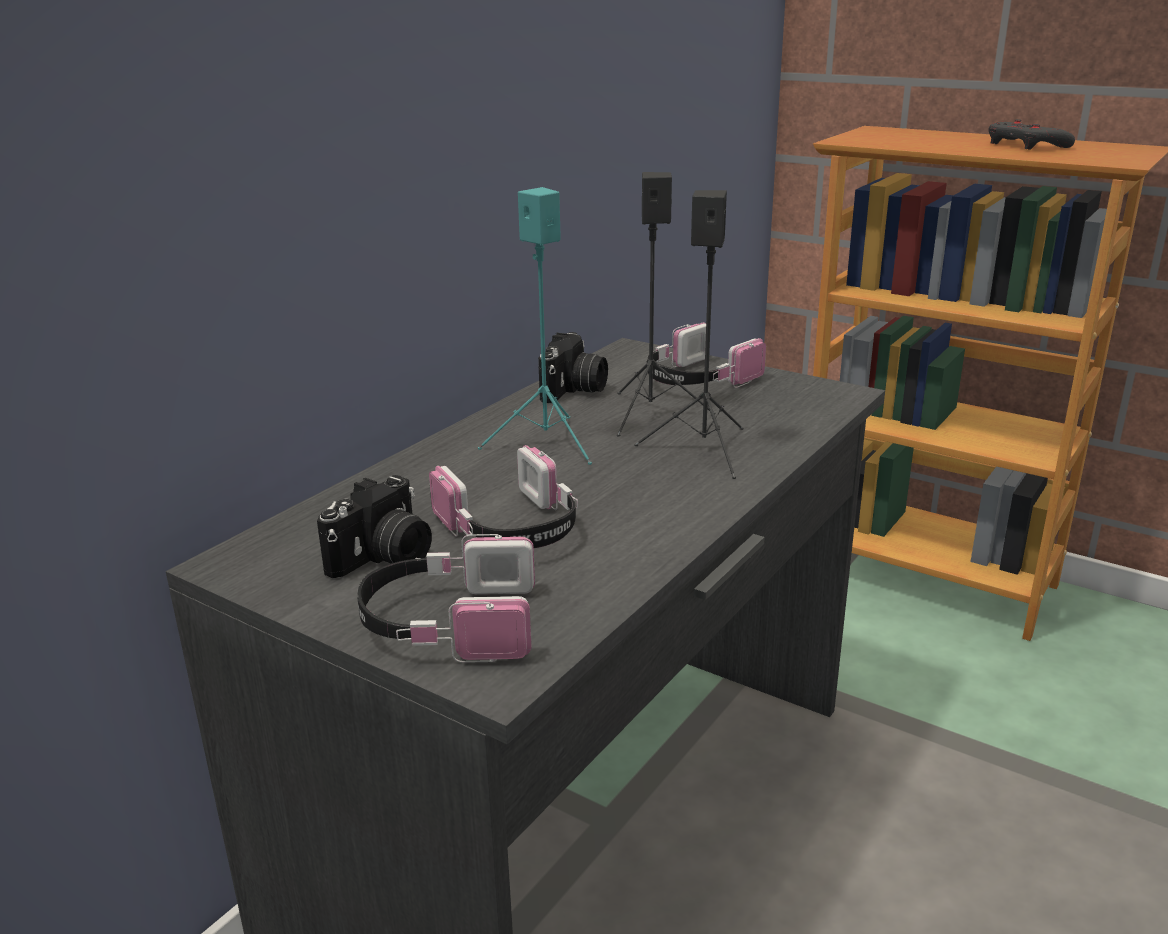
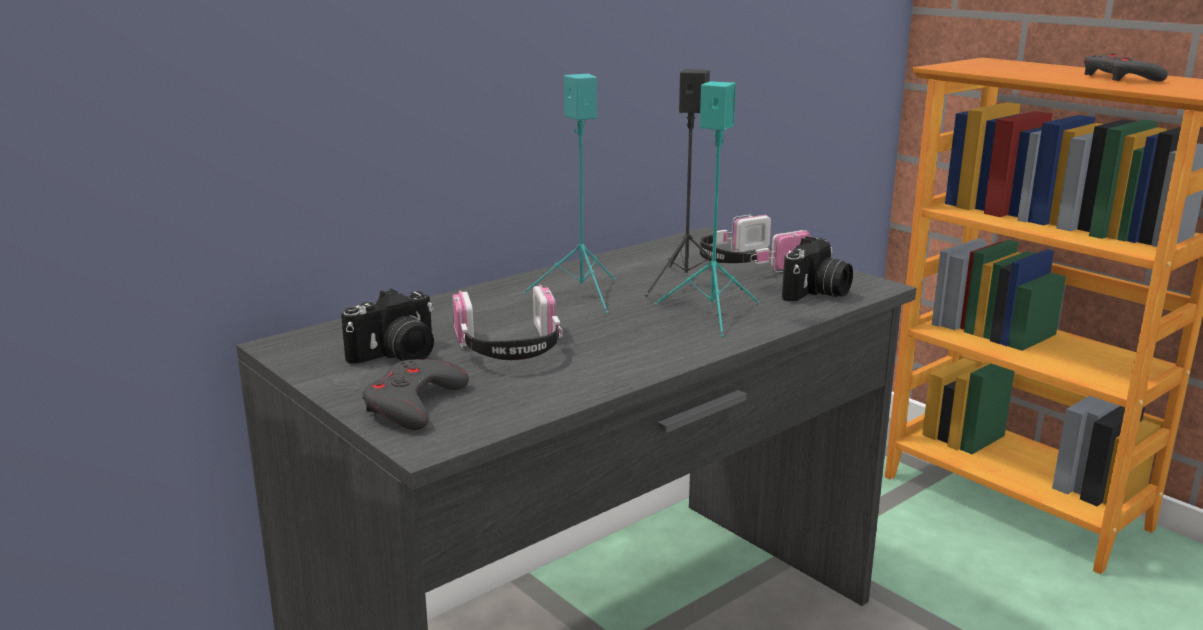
camera: 15 degrees right, 5 degrees down
headphones [357,534,535,663] -> grey game controller [363,359,469,430]
camera [538,332,608,403] -> camera moved to [782,236,853,302]
black speaker [634,190,743,479] -> turquoise speaker [654,81,759,337]

